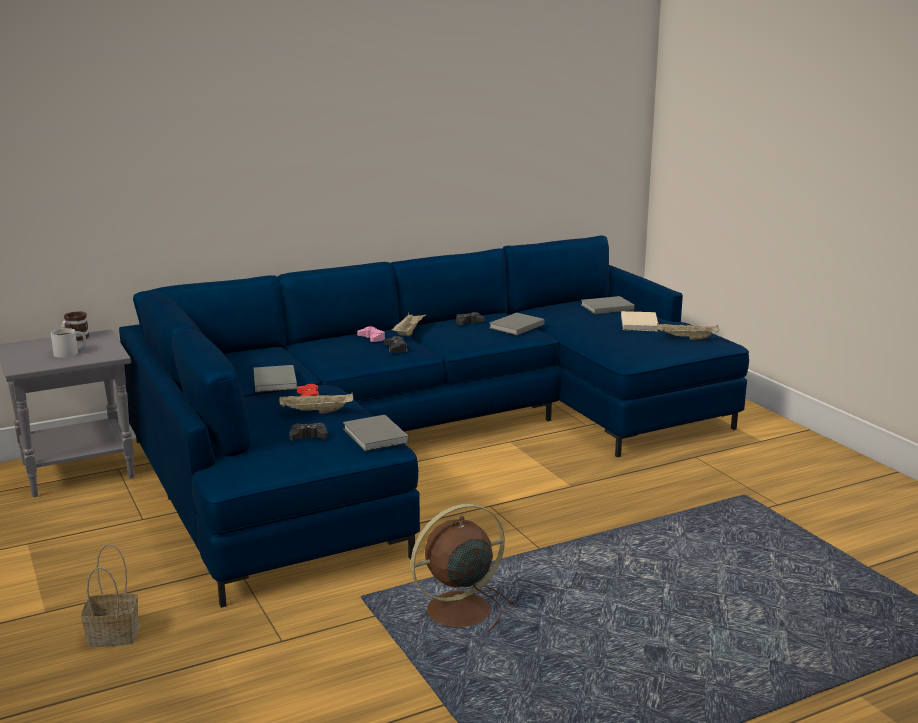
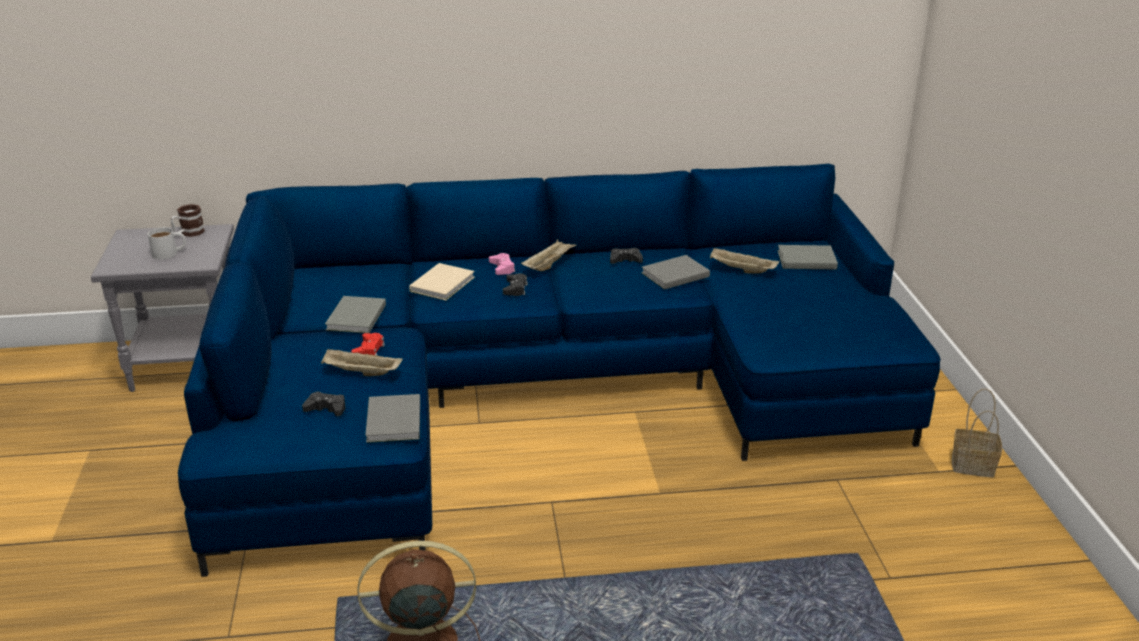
camera: 20 degrees right, 10 degrees up
basket [81,544,139,647] -> basket moved to [952,388,1002,478]
beige book [621,311,658,331] -> beige book moved to [409,263,475,301]
beige tray [657,324,719,340] -> beige tray moved to [710,248,779,274]

